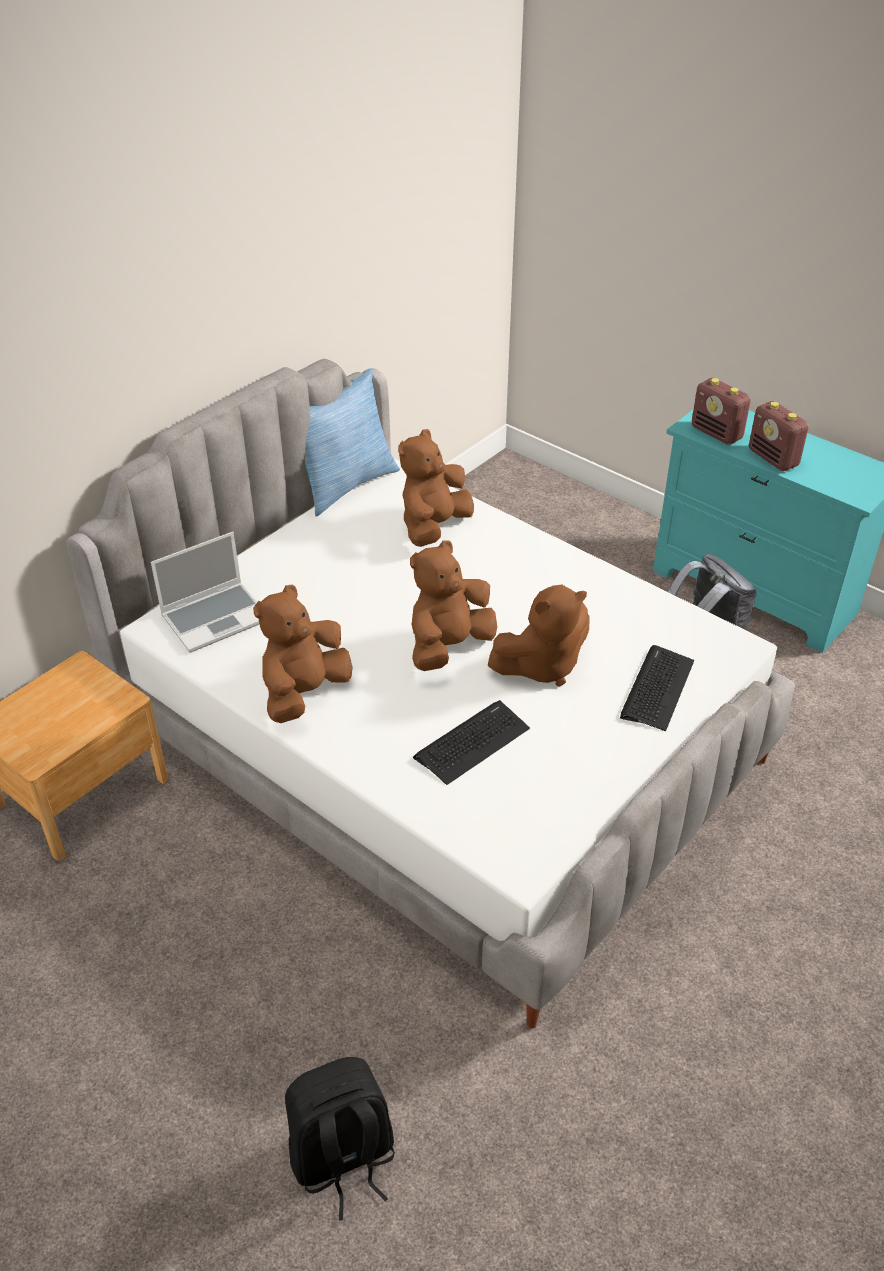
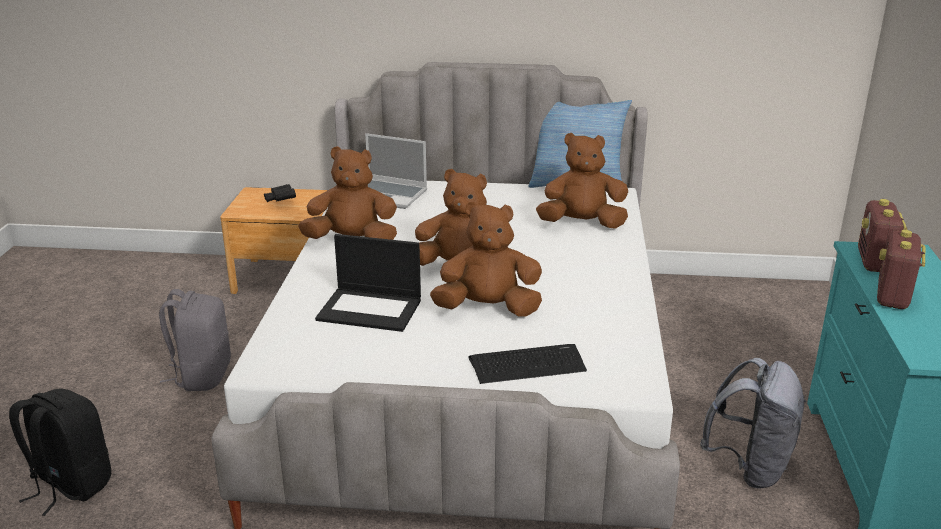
camera: 55 degrees right, 15 degrees down
keyboard [413,700,530,785] -> laptop [315,234,421,332]
brown plush toy [488,585,590,687] -> brown plush toy turned 150 degrees clockwise [430,201,542,317]
none -> grey backpack [159,289,231,391]
none -> black binoculars [264,184,296,202]

